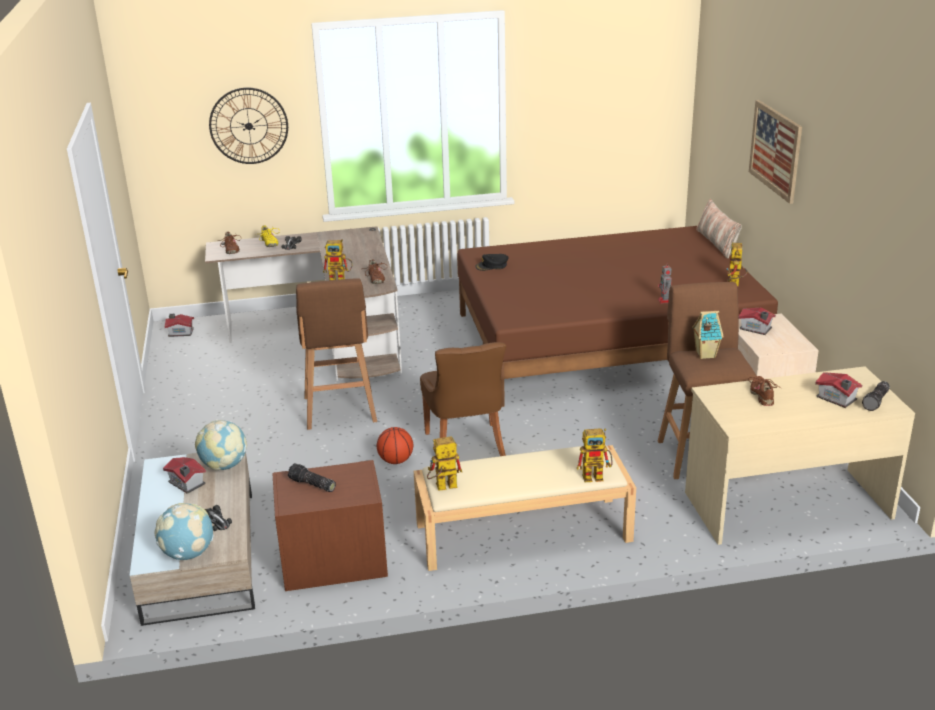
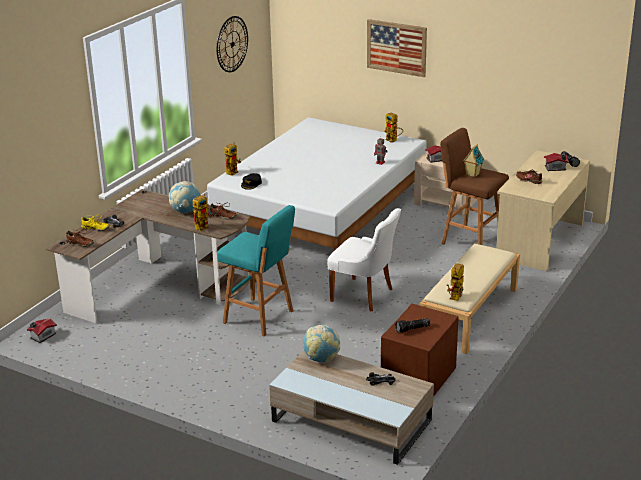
camera: 50 degrees left, 0 degrees up
globe [155,503,214,560] -> globe moved to [169,181,201,214]
toy house [163,457,206,494] -> none
wall clock [209,88,288,164] -> wall clock moved to [217,16,248,72]
brown stool [296,278,377,430] -> turquoise stool [217,205,295,337]
basketball [377,427,413,464] -> none
brown chair [420,342,506,456] -> white chair [327,208,401,312]
brown bed [457,226,778,407] -> white bed [207,117,427,251]
toy robot [577,428,612,482] -> toy robot moved to [224,142,241,176]
pillow [696,199,742,259] -> none

